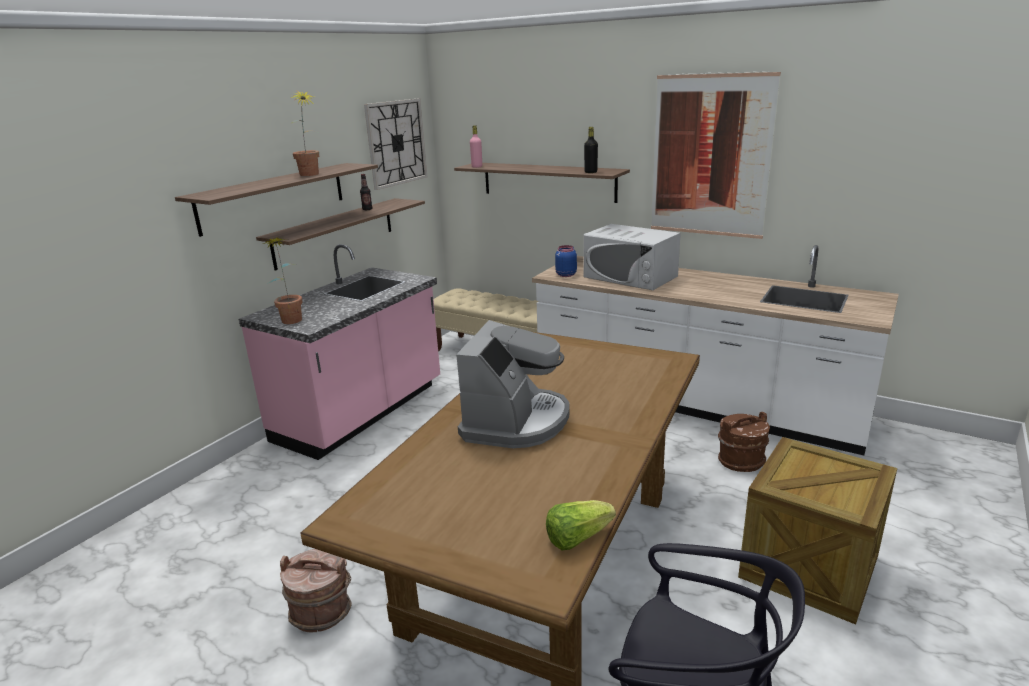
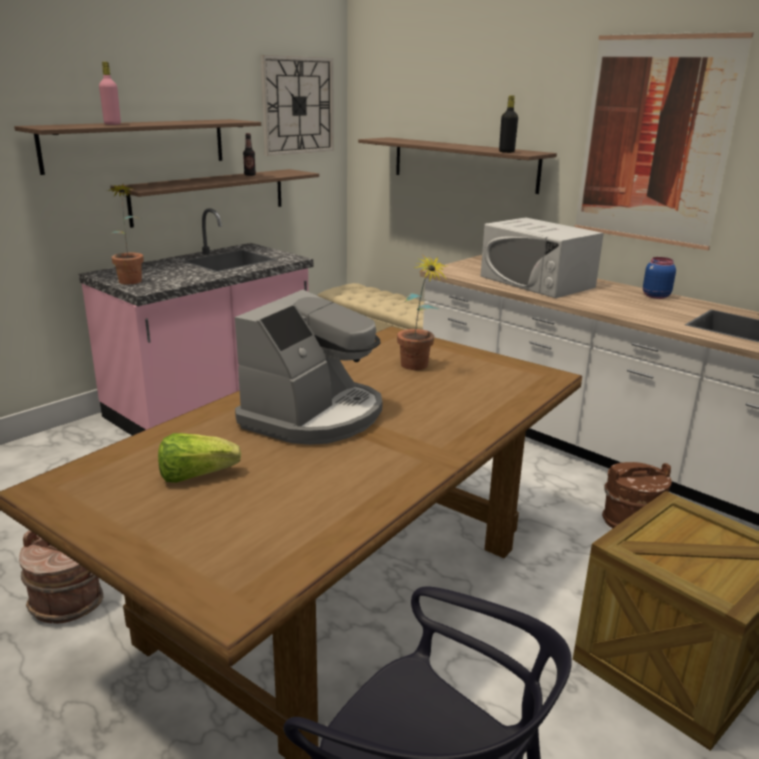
camera: 10 degrees right, 0 degrees up
potted plant [291,90,319,176] -> potted plant moved to [397,254,449,370]
pink bottle [470,125,482,168] -> pink bottle moved to [99,62,121,125]
lettuce [546,500,616,550] -> lettuce moved to [158,433,241,483]
blue jar [555,245,577,277] -> blue jar moved to [643,257,676,299]

